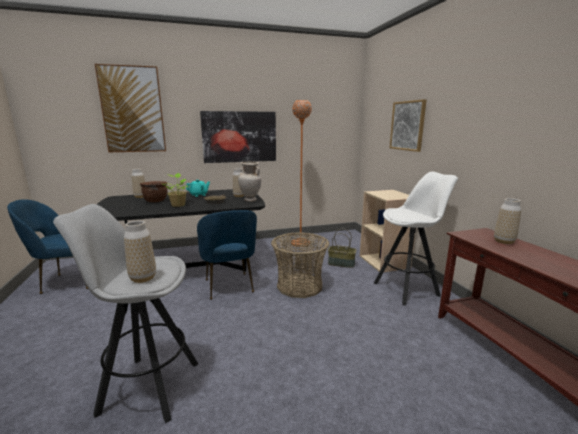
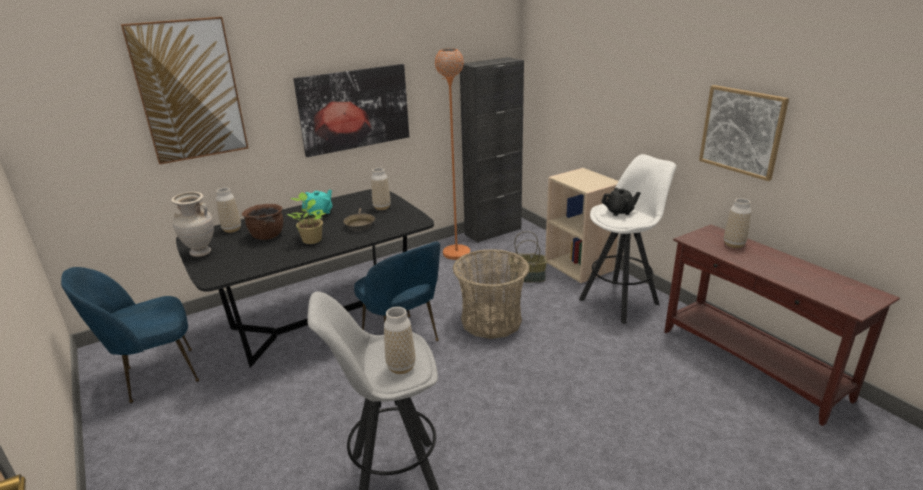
camera: 15 degrees left, 10 degrees up
beige vase [238,161,261,202] -> beige vase moved to [171,192,214,257]
picture [389,99,426,152] -> picture moved to [699,85,789,181]
none -> black cabinet [460,57,524,243]
none -> black teapot [601,187,641,216]

